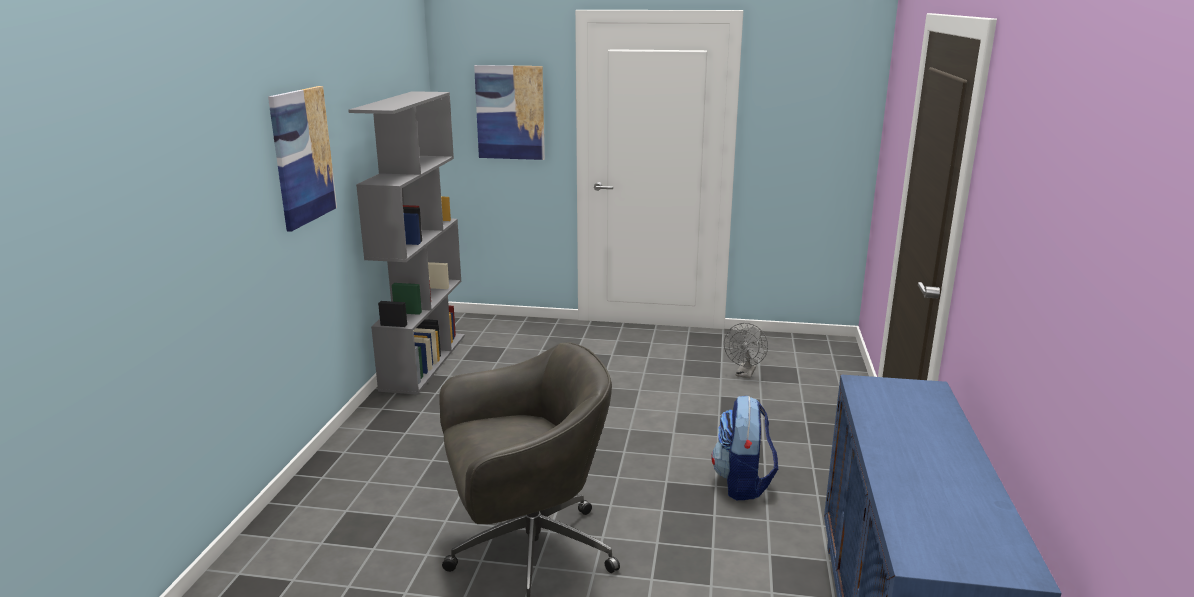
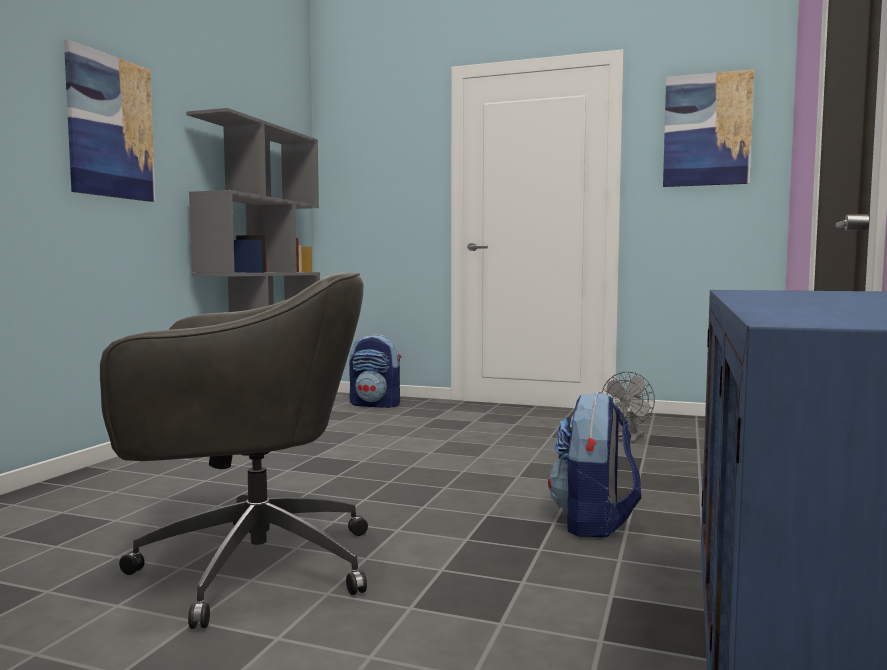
camera: 10 degrees right, 15 degrees down
picture [474,65,545,160] -> picture moved to [663,69,754,187]
none -> backpack [349,334,401,408]

